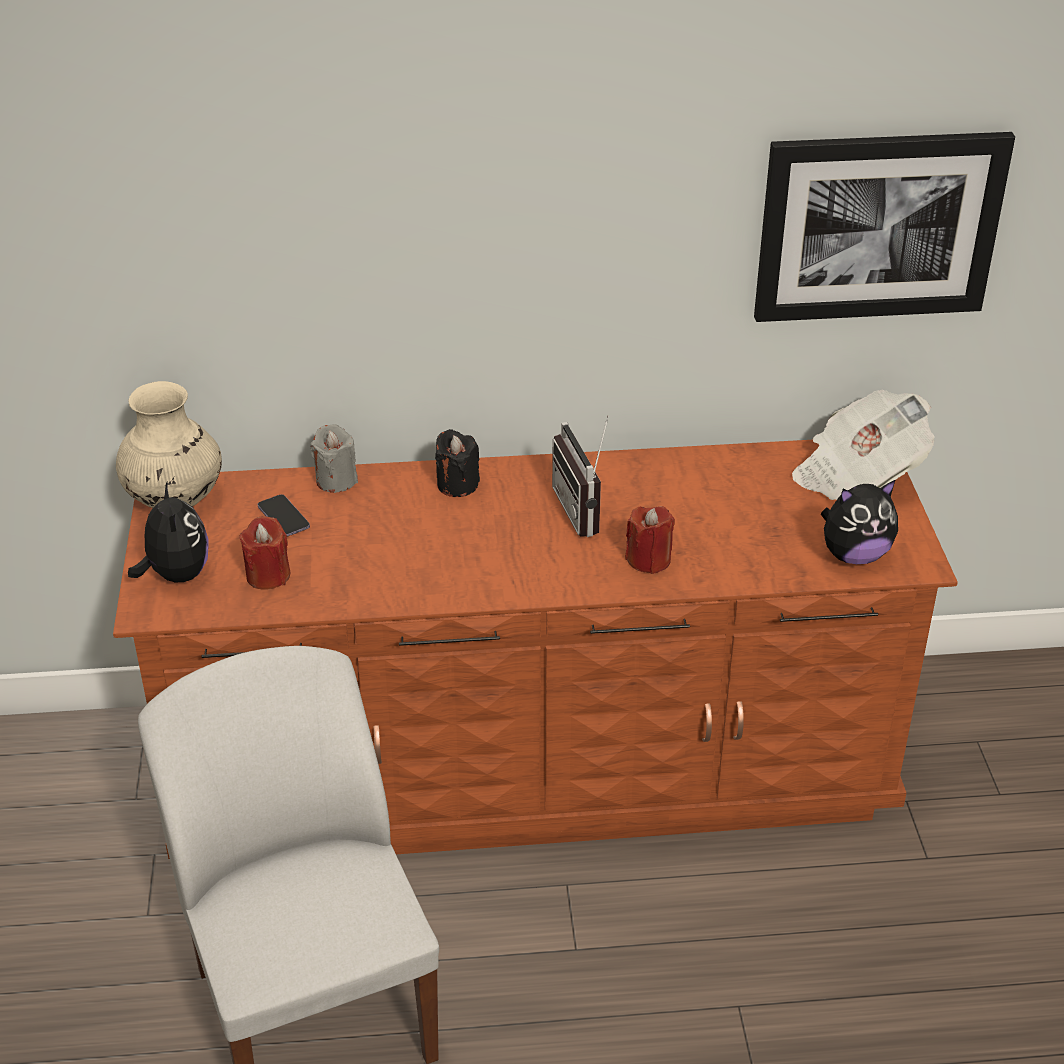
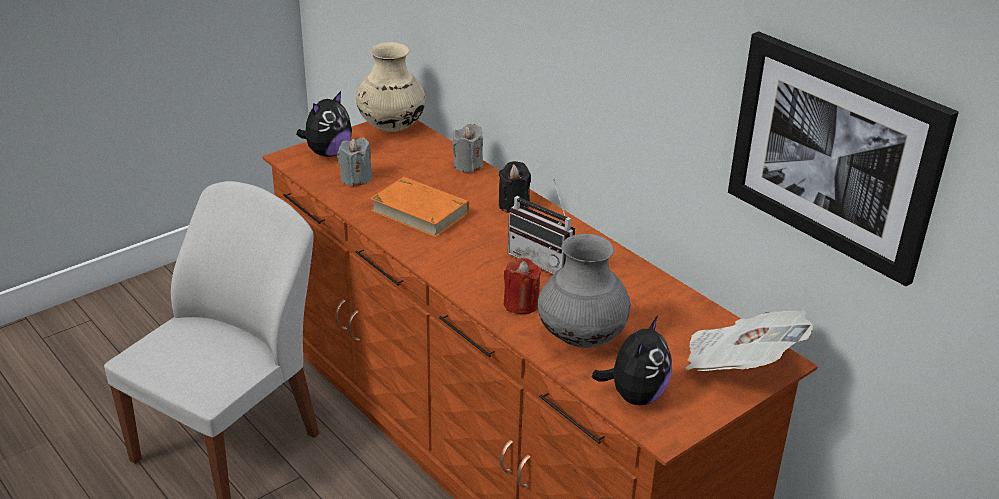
camera: 55 degrees right, 5 degrees down
red candle [239,516,290,590] -> grey candle [337,137,372,187]
phone [258,494,310,536] -> none
radio [552,415,609,537] -> radio turned 90 degrees counterclockwise [508,179,575,274]
plush toy [821,480,898,564] -> plush toy turned 105 degrees counterclockwise [592,316,672,405]
none -> orange book [370,177,469,238]
none -> grey vase [538,234,631,348]

